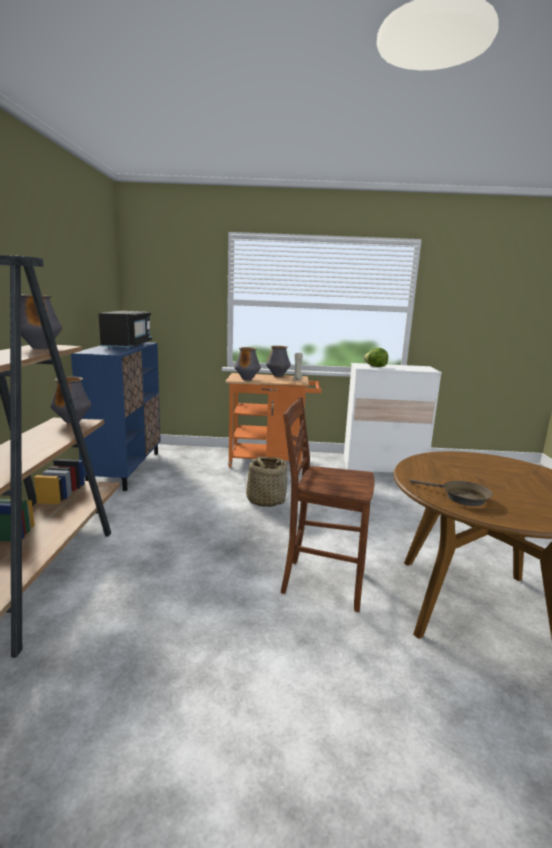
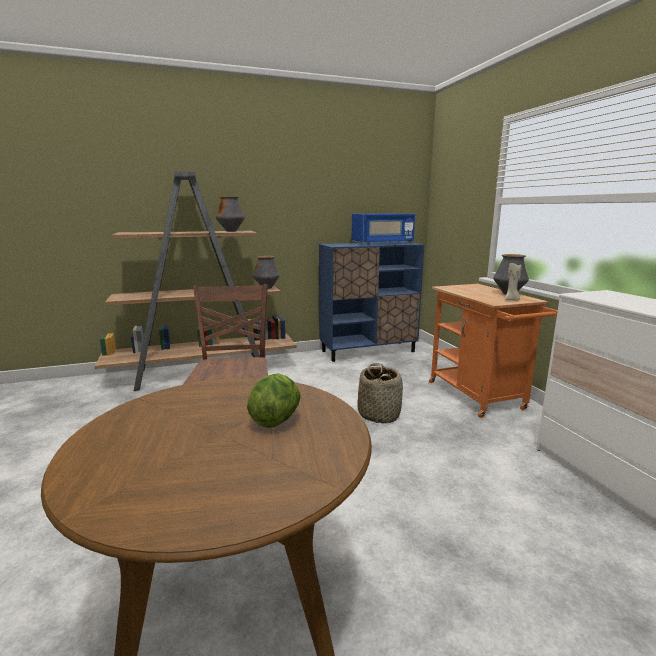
camera: 70 degrees right, 0 degrees up
black microwave [99,311,152,349] -> blue microwave [352,214,415,245]
vase [234,347,261,380] -> none
lettuce [364,348,388,367] -> lettuce moved to [247,373,301,428]
brown frying pan [410,479,492,506] -> none

